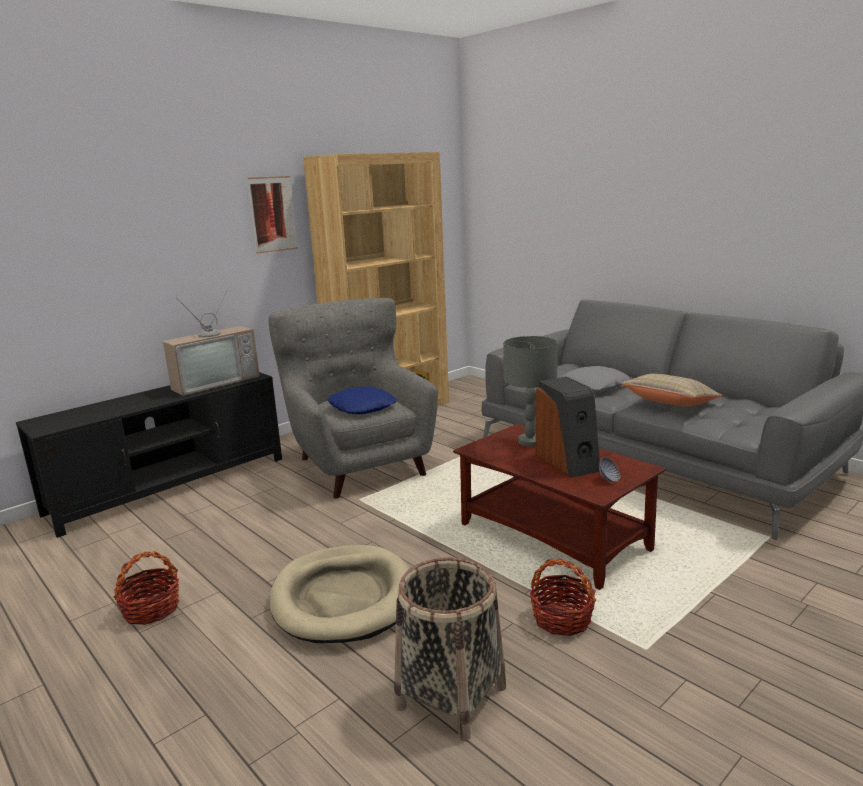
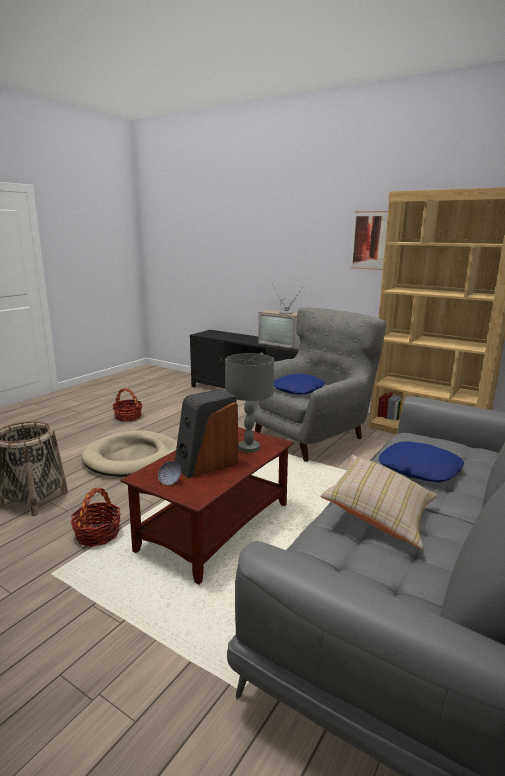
camera: 75 degrees right, 0 degrees up
grey pillow [560,366,630,392] -> blue pillow [379,441,464,482]

